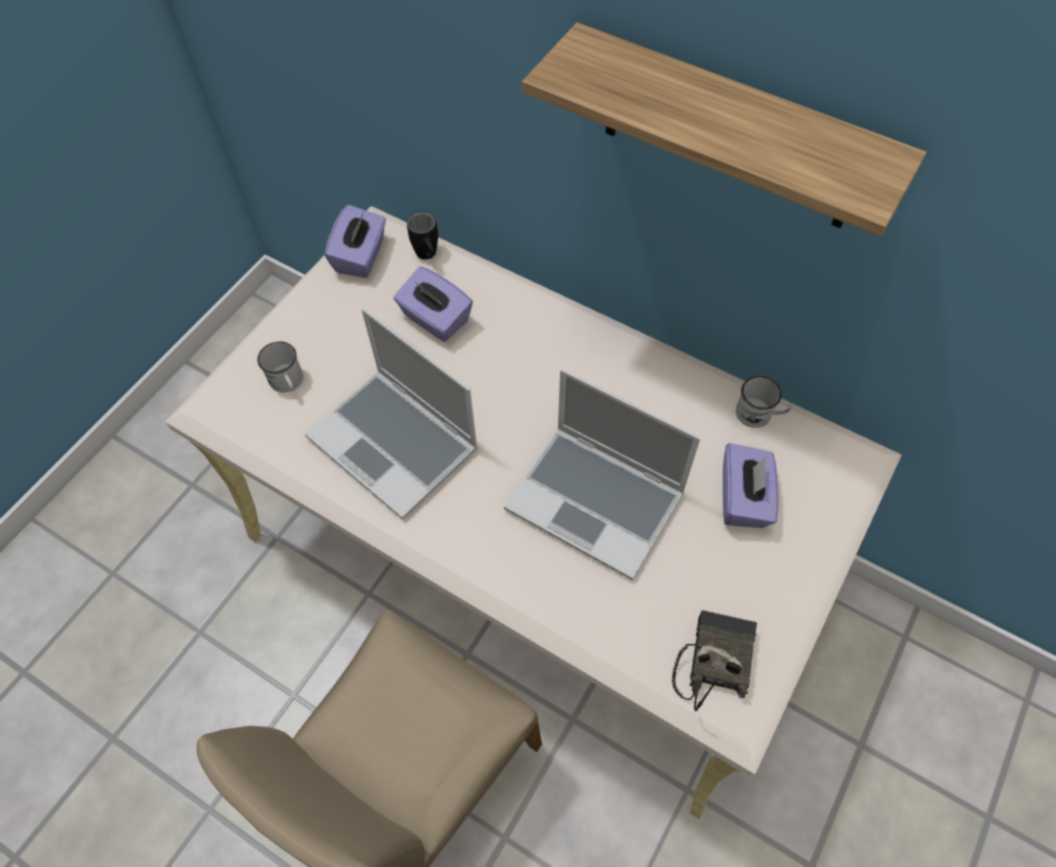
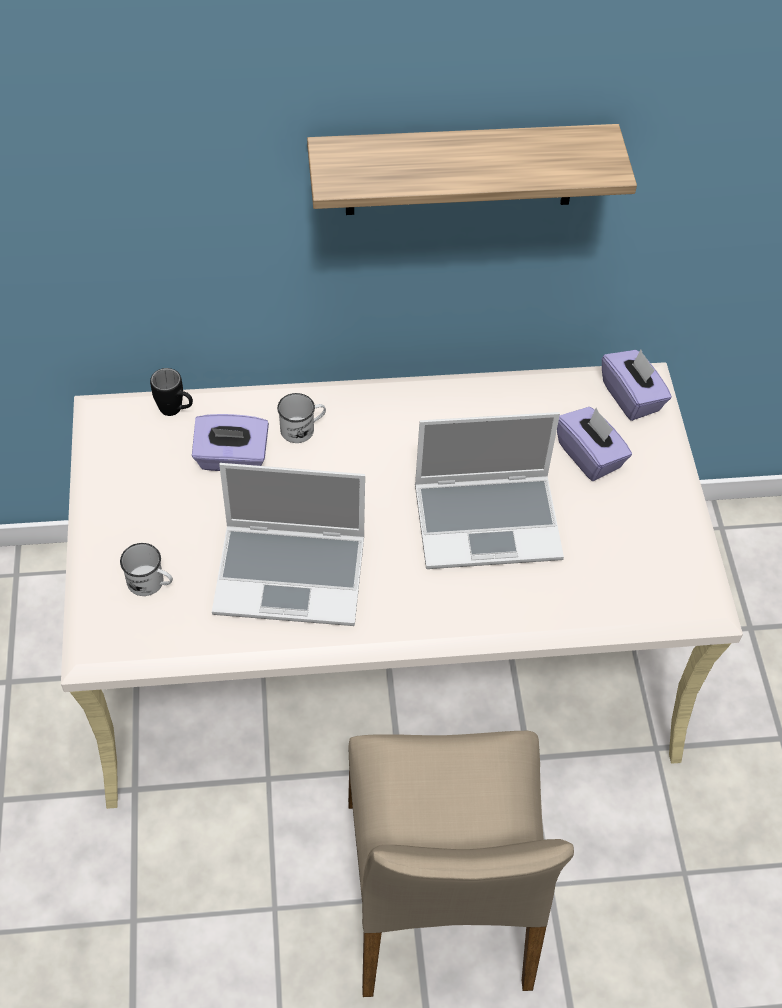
camera: 40 degrees left, 5 degrees down
purple tissue box [325,205,386,278] -> purple tissue box moved to [602,350,672,421]
radio [672,610,757,711] -> none
white mug [736,376,791,428] -> white mug moved to [277,393,326,443]

